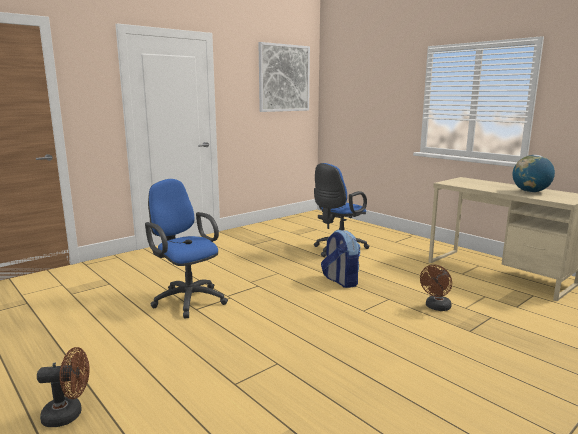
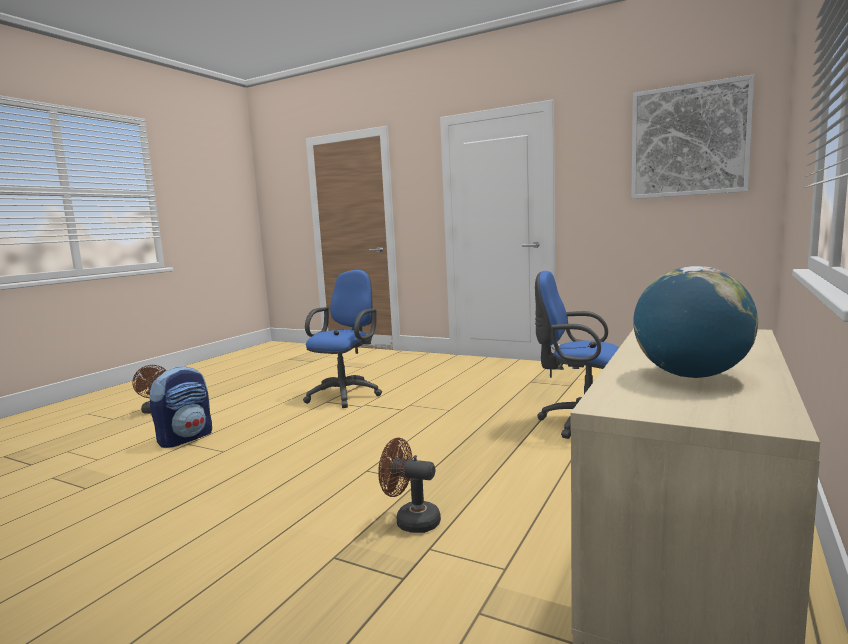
camera: 70 degrees right, 5 degrees down
backpack [321,230,361,288] -> backpack moved to [150,366,212,448]

